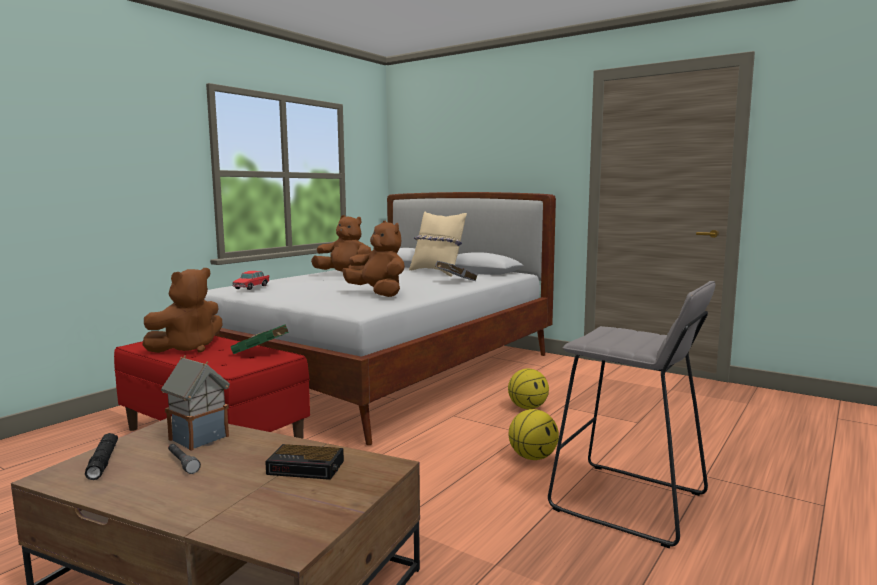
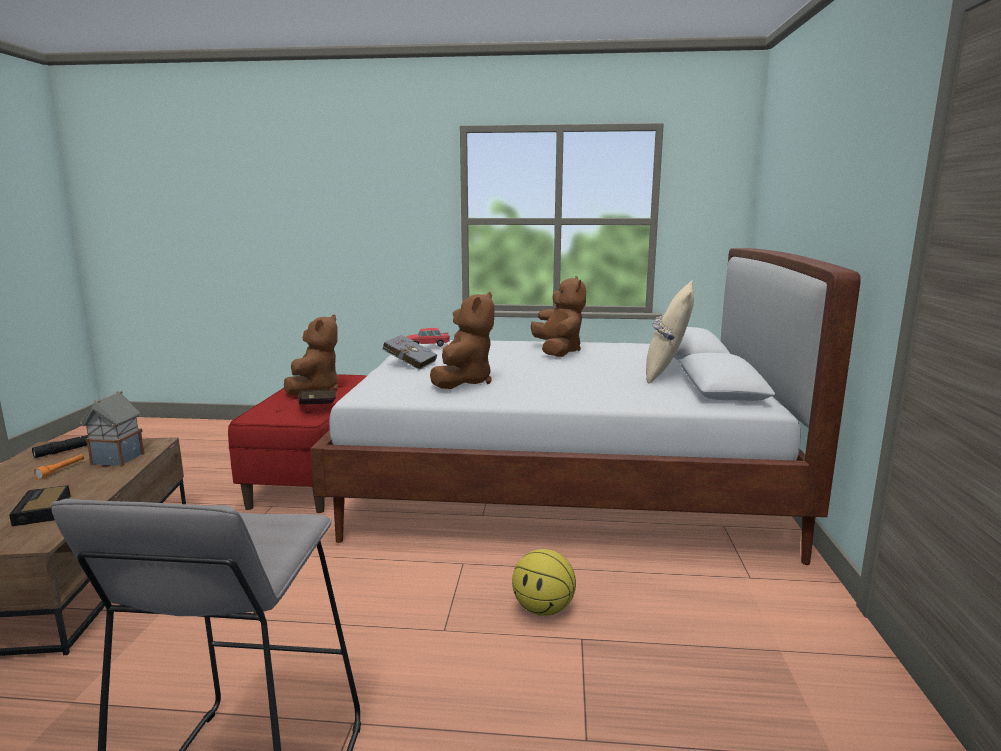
camera: 60 degrees right, 5 degrees up
brown plush toy [142,268,222,353] -> brown plush toy turned 90 degrees counterclockwise [284,315,338,396]
grey flashlight [168,444,201,474] -> orange flashlight [34,454,84,479]
green book [230,324,289,354] -> red book [298,389,336,405]
grey book [435,261,477,281] -> grey book moved to [382,335,437,370]
basketball [509,409,559,460] -> none

